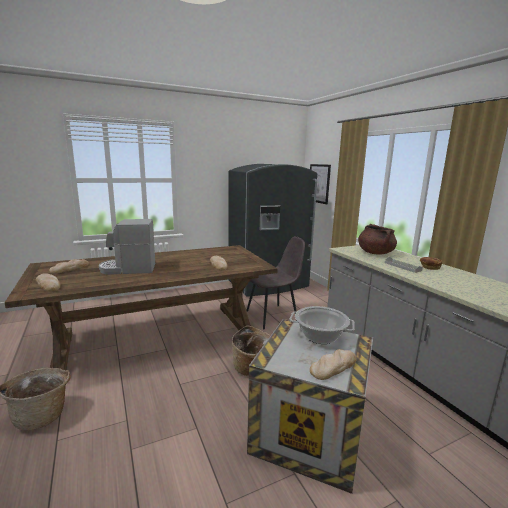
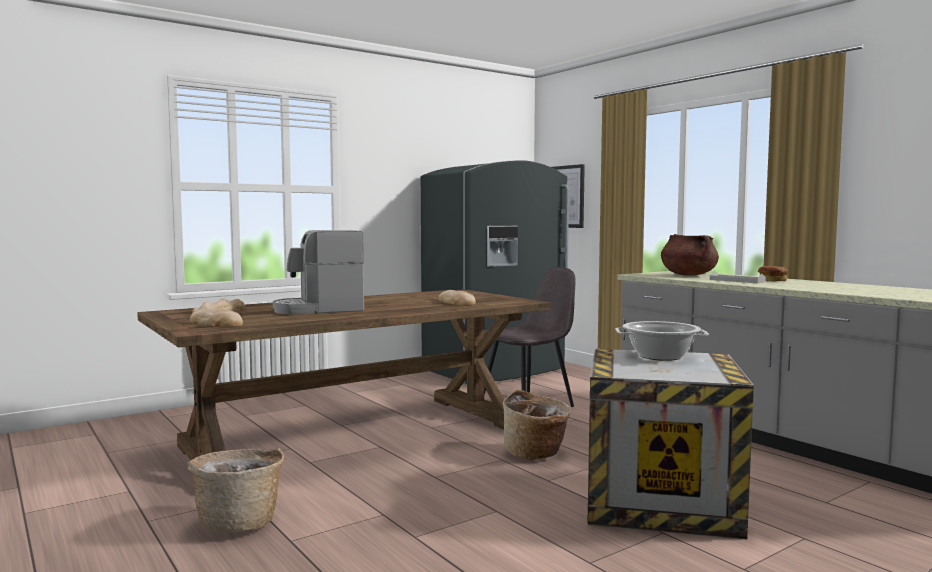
camera: 10 degrees left, 10 degrees down
bread [310,349,356,380] -> none

